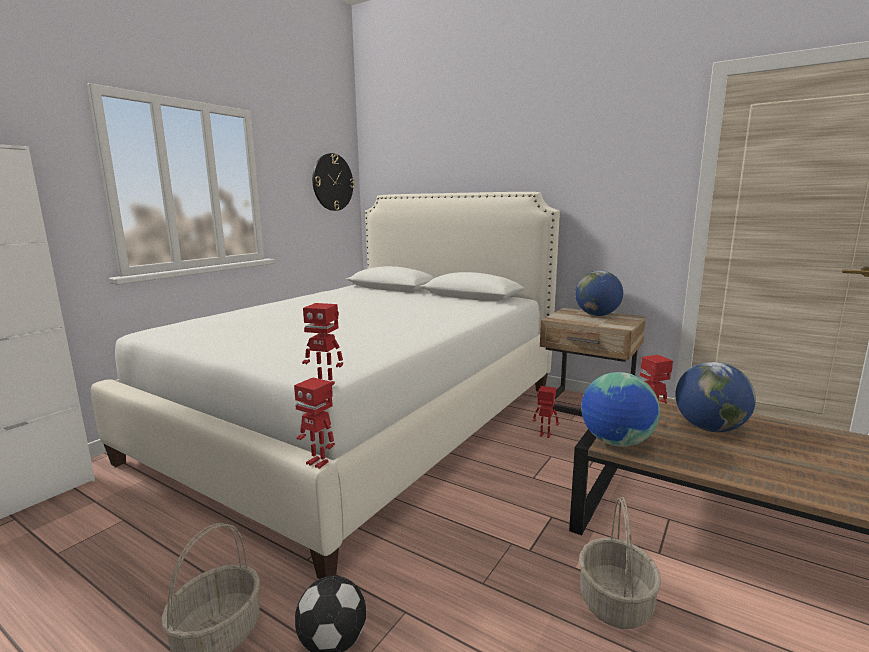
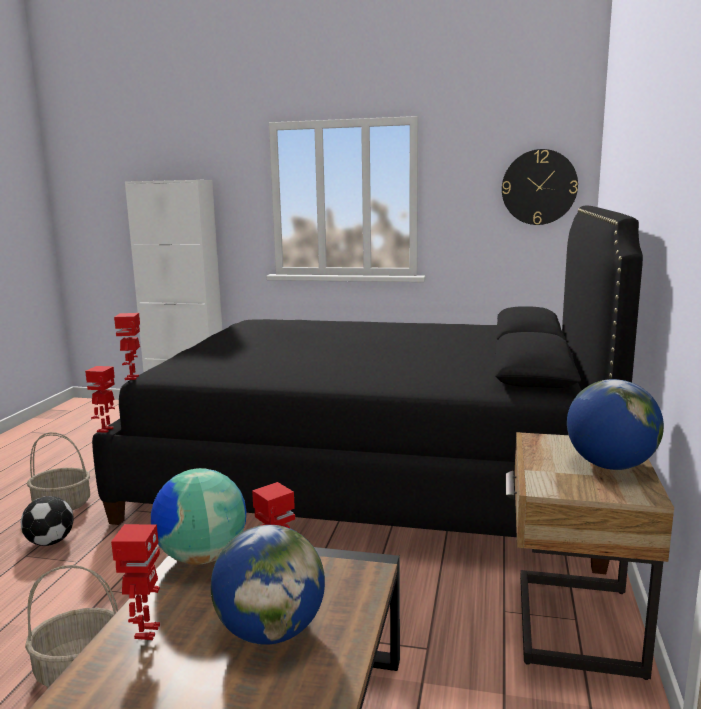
camera: 70 degrees right, 0 degrees up
white bed [91,192,560,579] -> black bed [92,205,643,574]
toy robot [533,386,559,438] -> toy robot moved to [111,524,160,640]

